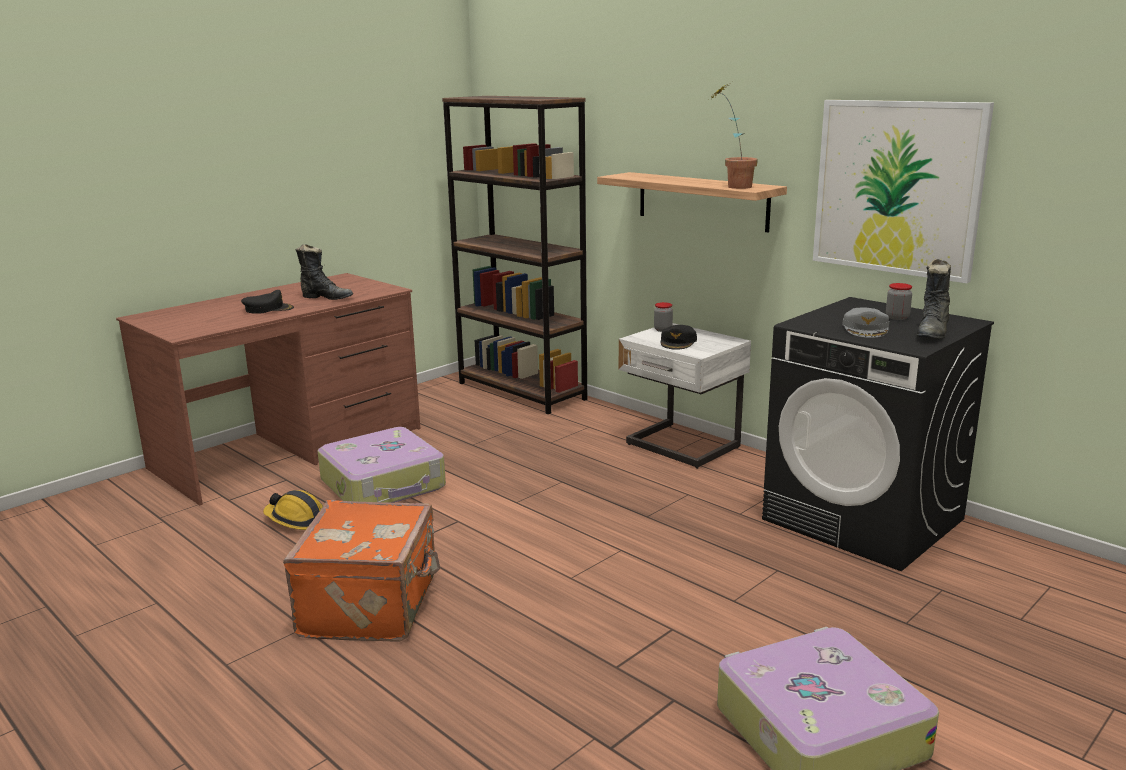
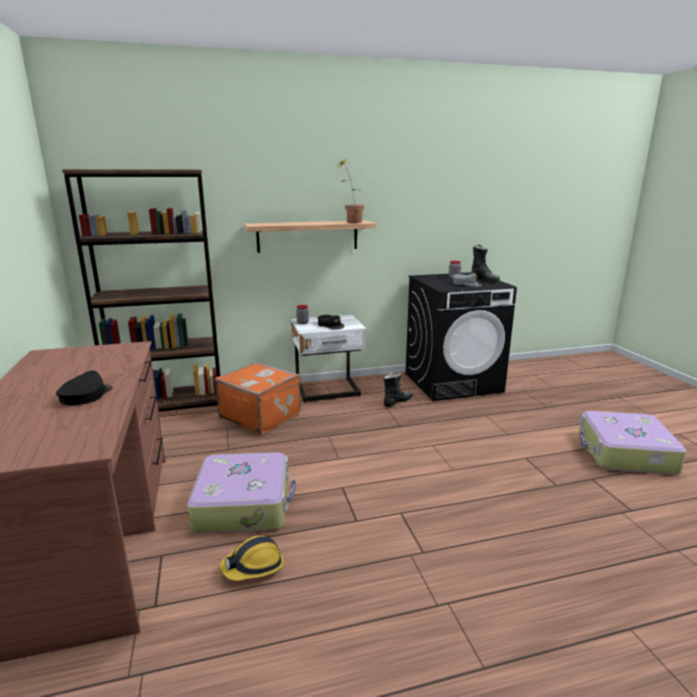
camera: 60 degrees left, 0 degrees up
orange suitcase [283,500,440,641] -> orange suitcase moved to [215,362,301,434]
black boot [296,244,353,300] -> black boot moved to [384,373,413,407]
picture [813,100,994,283] -> none

